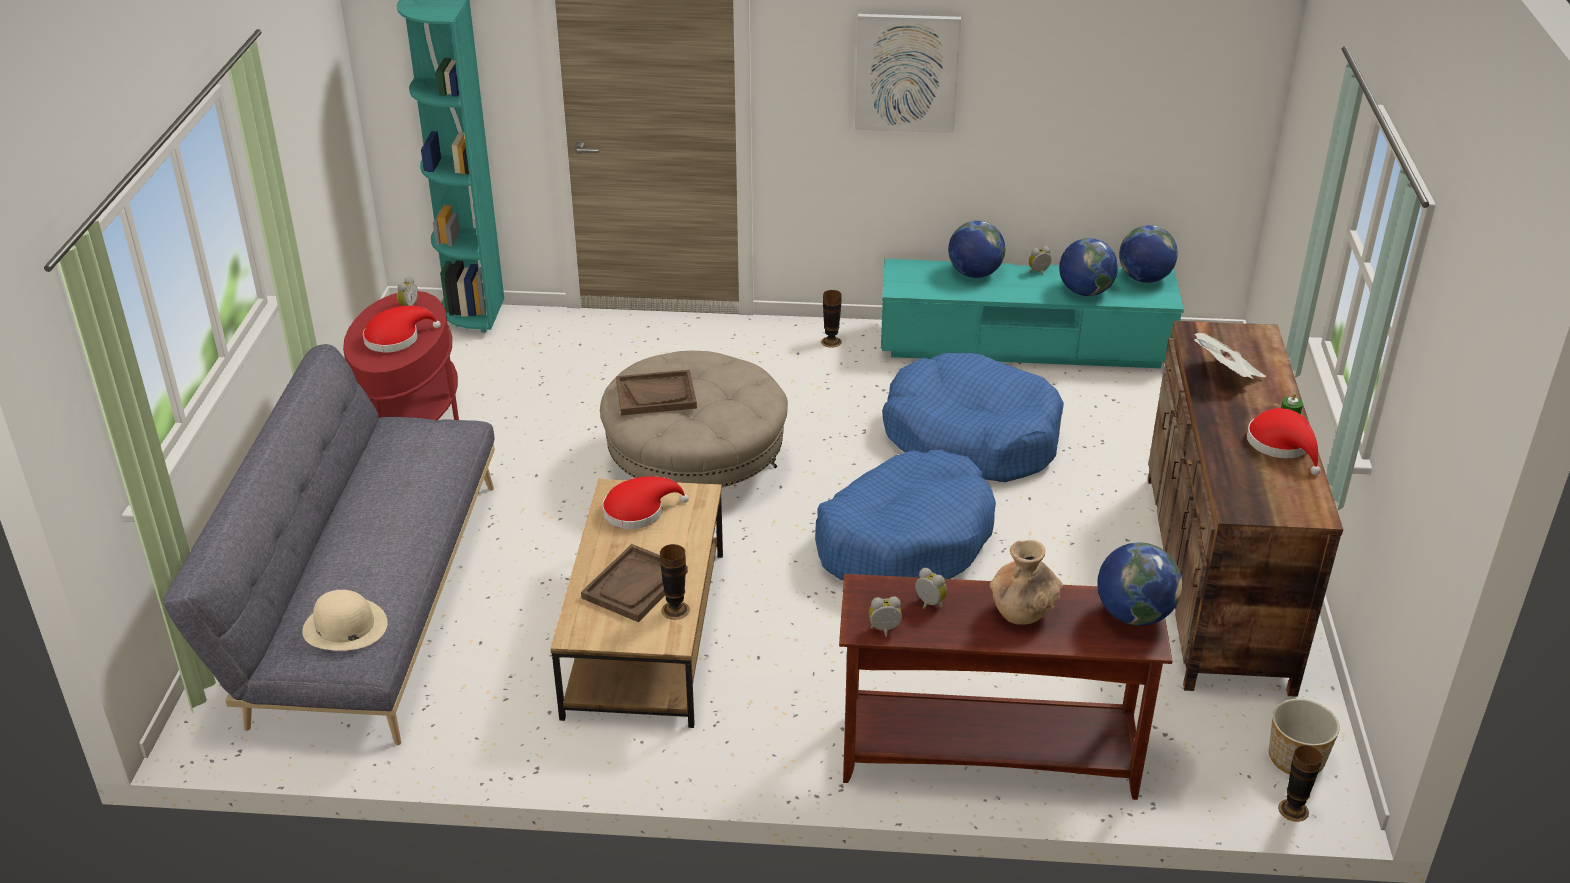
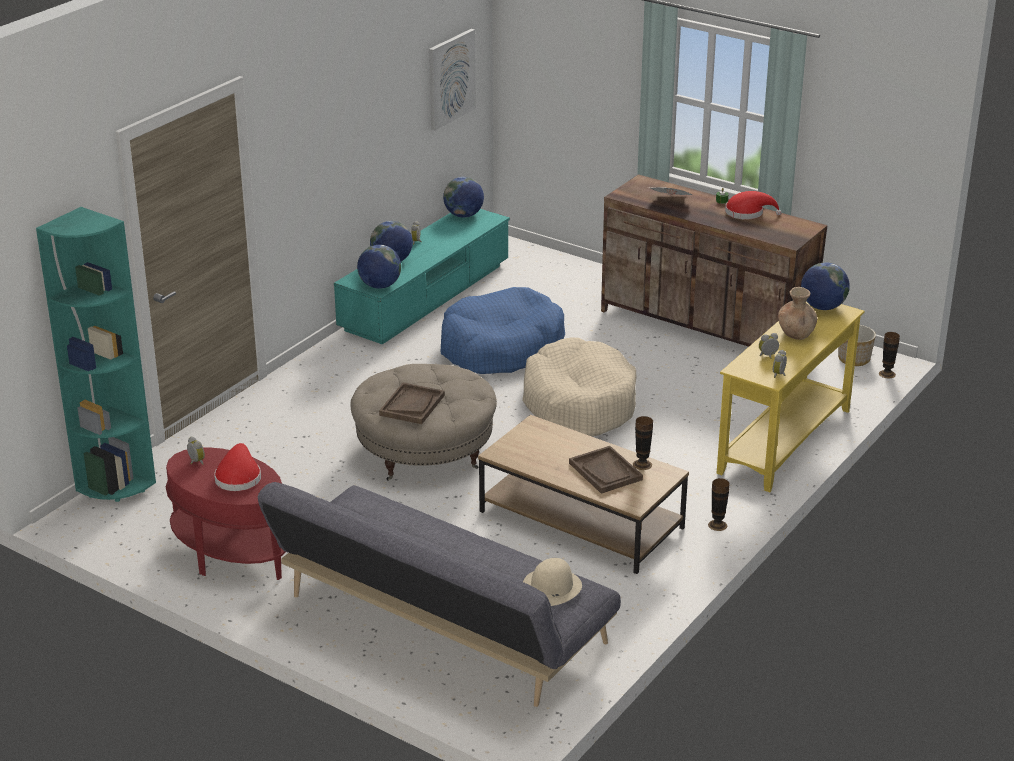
camera: 60 degrees left, 5 degrees down
red hat [602,476,689,529] -> none
blue dog bed [815,450,996,581] -> beige dog bed [522,338,636,437]
vase [821,290,842,348] -> vase moved to [708,478,730,531]
brown console table [839,574,1173,800] -> yellow console table [717,302,865,492]
picture [855,14,961,133] -> picture moved to [429,29,476,131]
globe [1059,238,1118,296] -> globe moved to [357,245,401,289]

